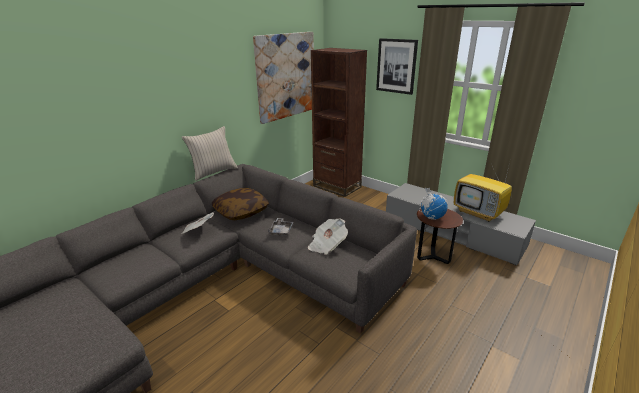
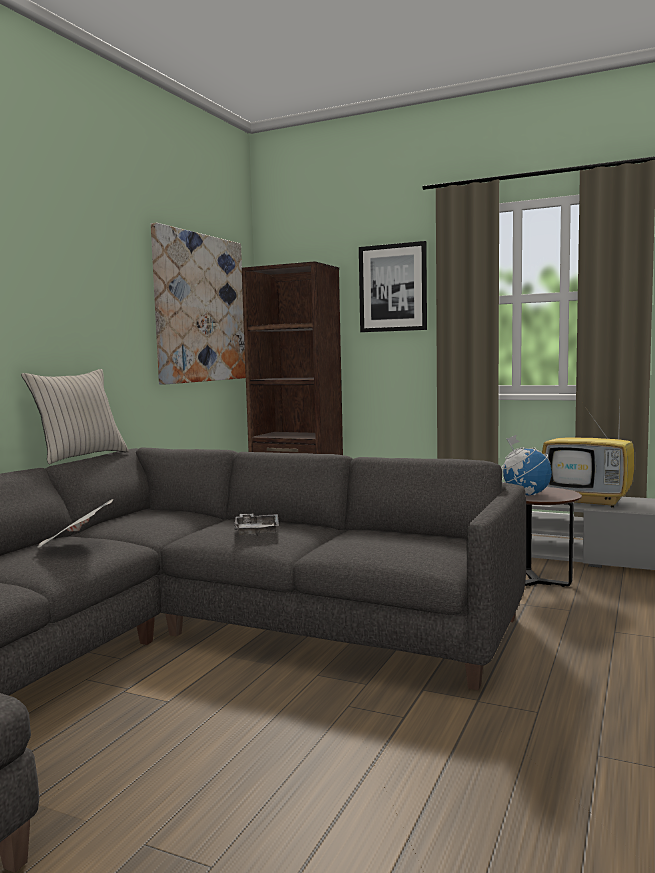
camera: 15 degrees left, 20 degrees down
pillow [212,188,269,220] -> none
newspaper [308,219,348,255] -> none

